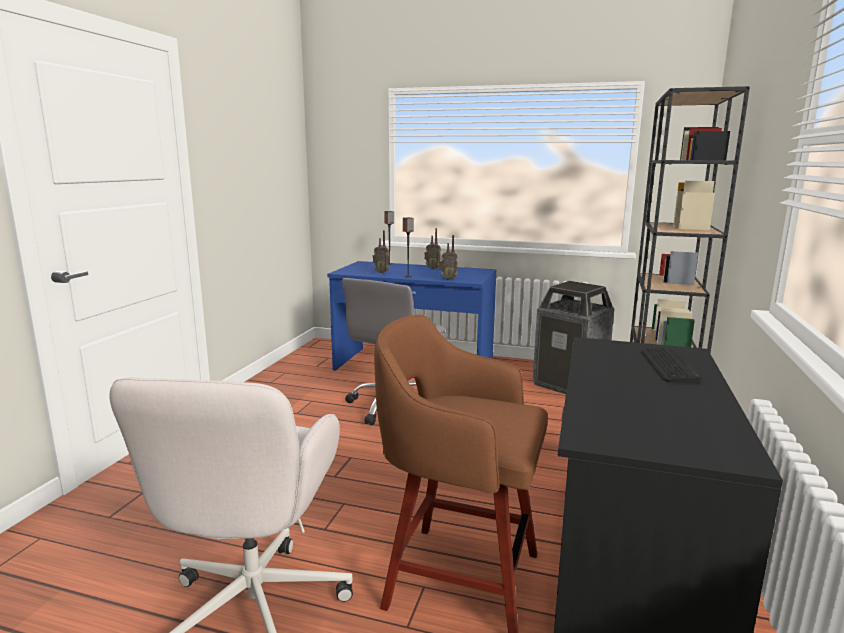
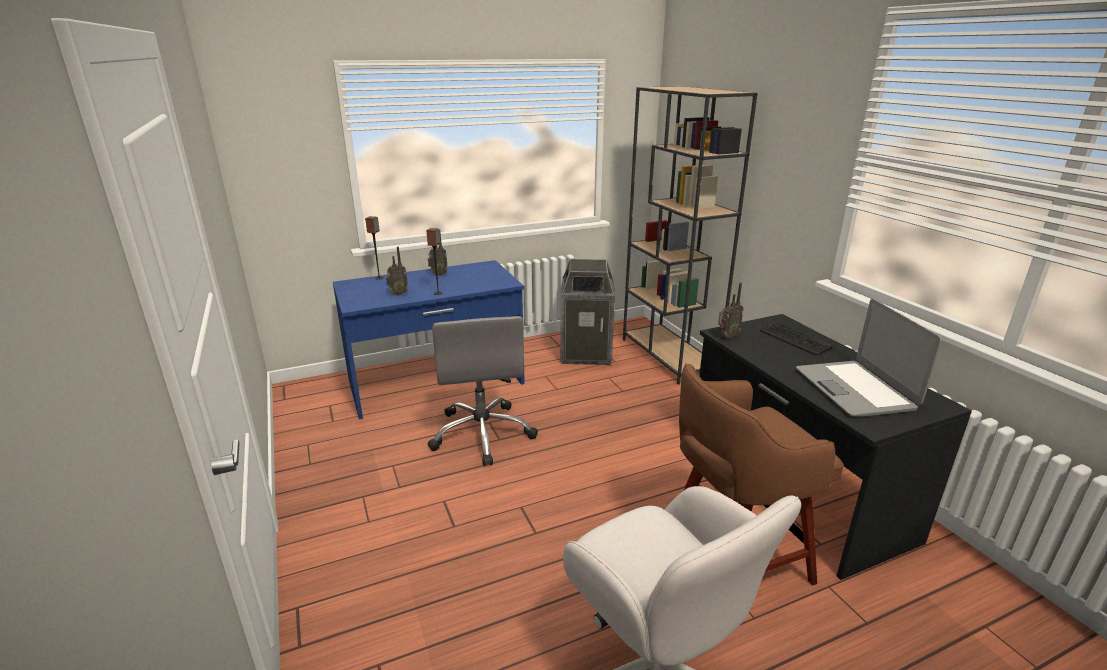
camera: 40 degrees left, 10 degrees up
radio [439,235,458,280] -> radio moved to [718,282,744,339]
none -> laptop [796,299,942,417]

